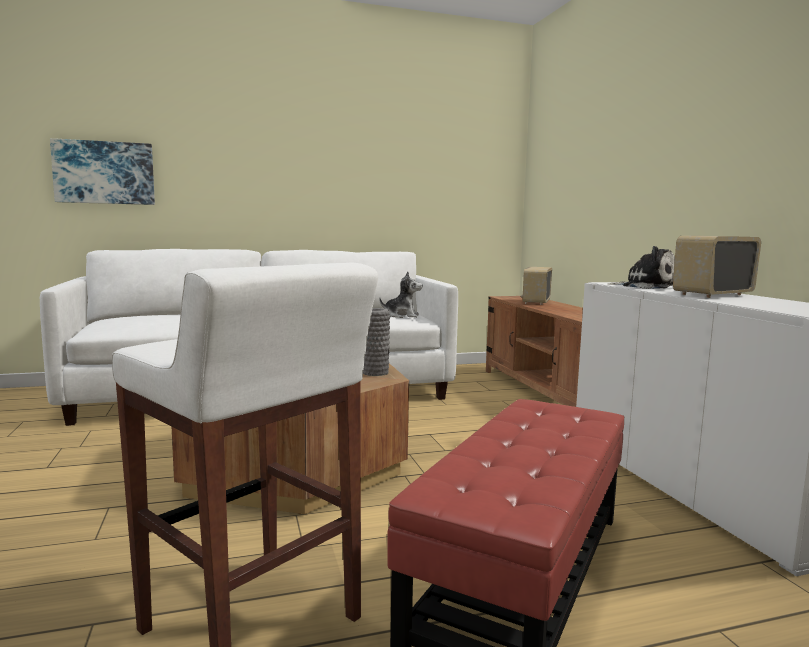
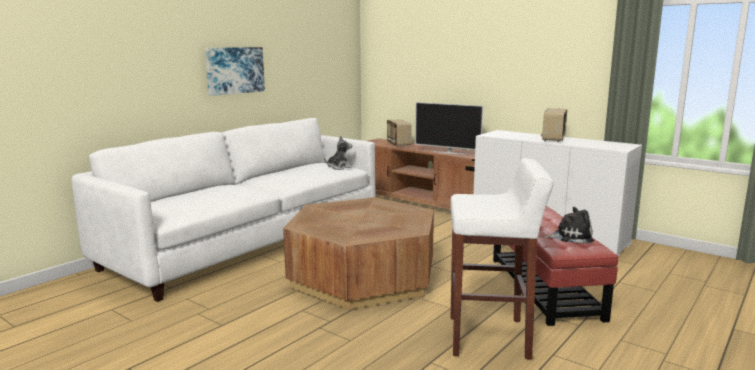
camera: 35 degrees left, 5 degrees up
picture [50,138,155,205] -> picture moved to [205,47,265,96]
grey vase [363,308,390,376] -> none
plush toy [608,246,675,289] -> plush toy moved to [544,207,594,244]
none -> television [415,102,483,155]

